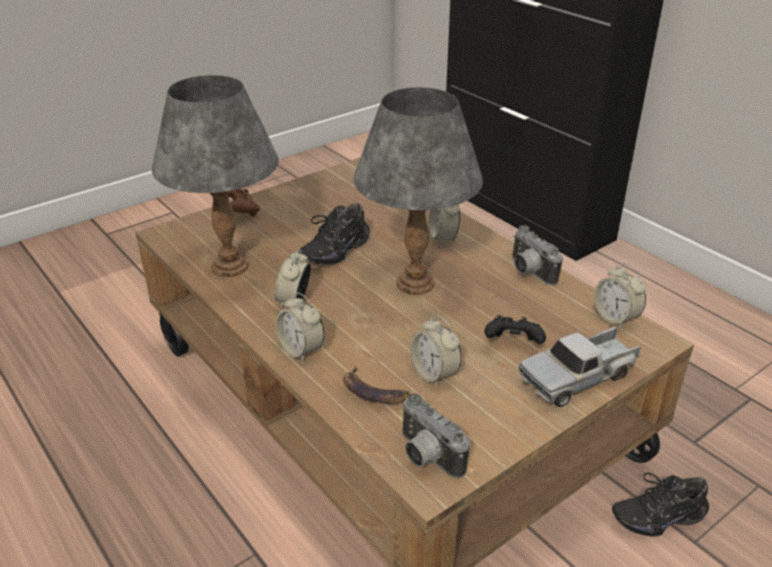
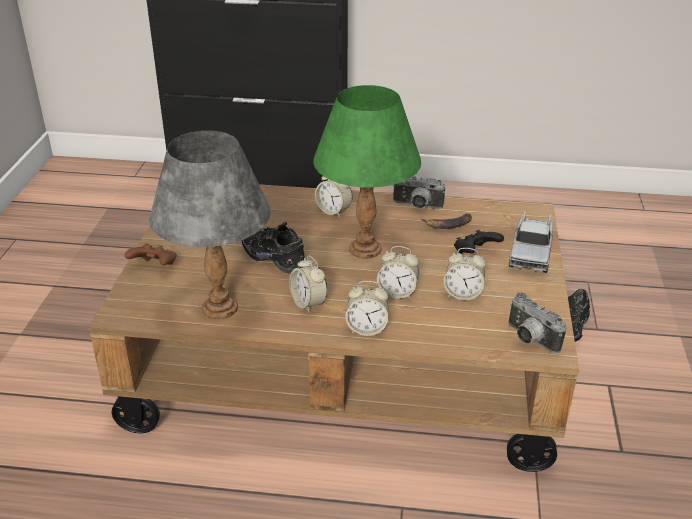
camera: 45 degrees left, 0 degrees up
black shoe [298,203,370,265] -> black shoe turned 135 degrees clockwise [242,222,307,273]
banana [343,366,410,404] -> banana moved to [421,213,472,229]
grey table lamp [353,87,483,295] -> green table lamp [313,85,421,259]
camera [401,394,470,479] -> camera turned 45 degrees clockwise [508,292,567,353]
alarm clock [594,263,646,329] -> alarm clock moved to [377,246,419,299]

